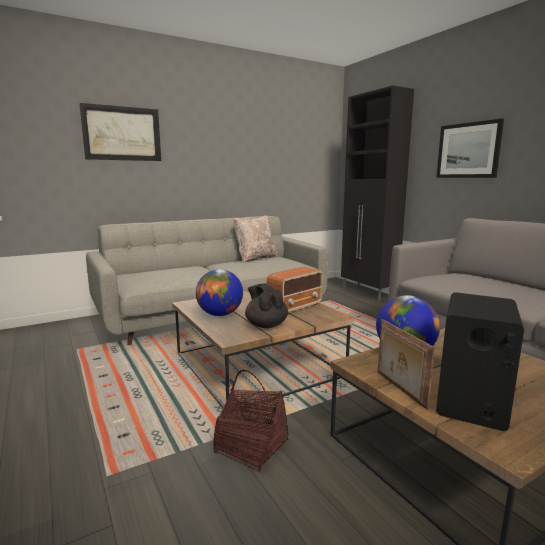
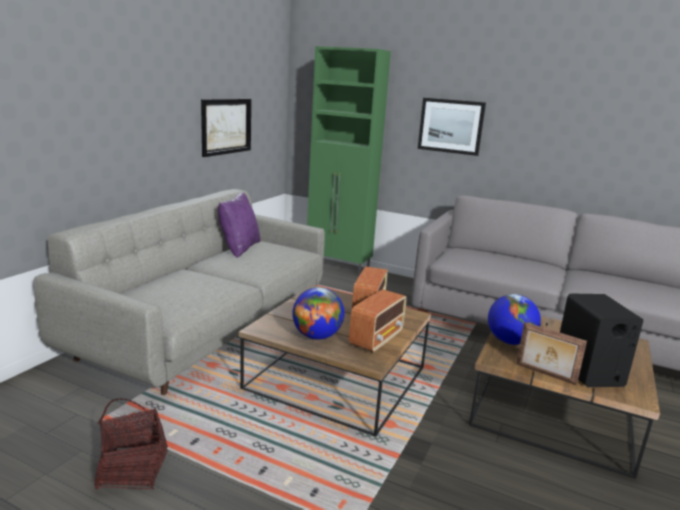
camera: 35 degrees left, 5 degrees up
picture [79,103,161,161] -> picture moved to [201,99,251,157]
basket [213,370,289,473] -> basket moved to [94,398,168,489]
beige pillow [233,216,278,263] -> purple pillow [218,193,260,258]
black teapot [245,284,288,328] -> radio [349,289,407,353]
black cabinet [341,86,414,301] -> green cabinet [307,46,391,276]

